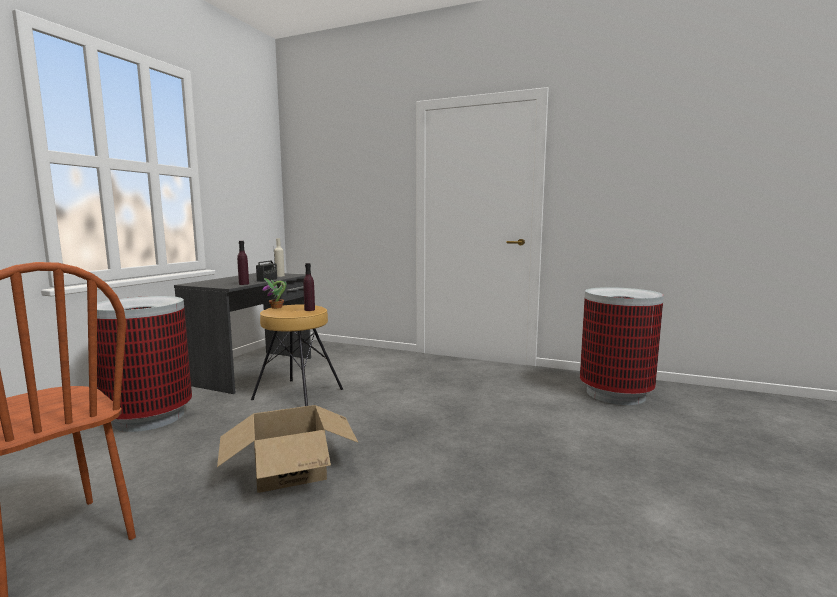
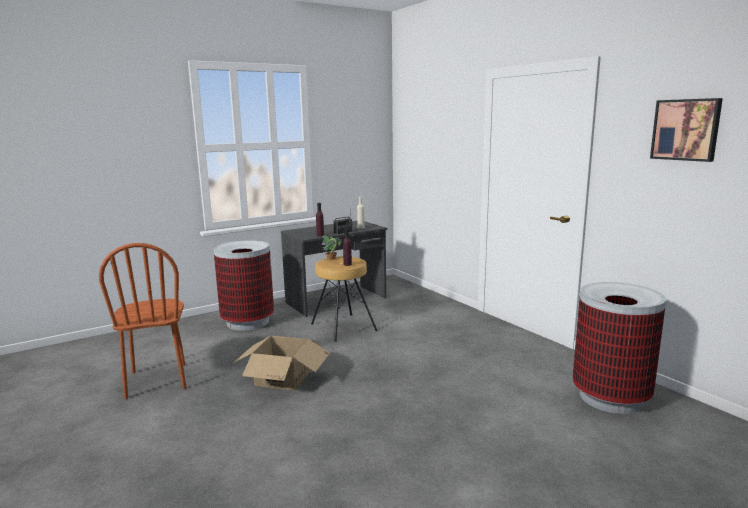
camera: 35 degrees right, 5 degrees up
none -> picture [650,98,723,162]

